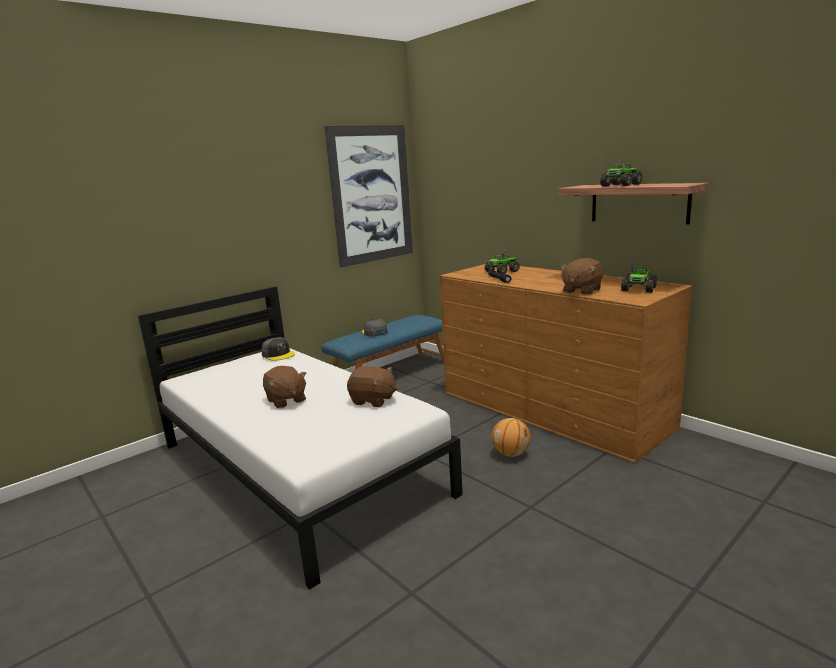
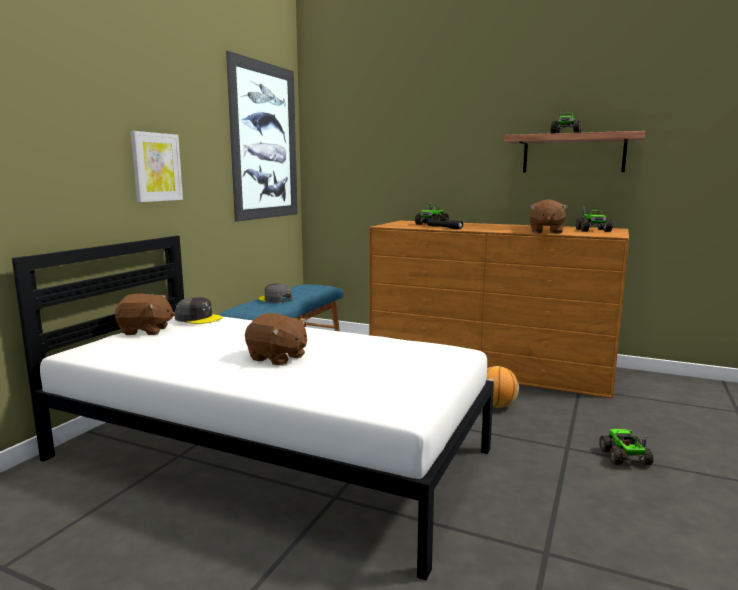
camera: 25 degrees left, 5 degrees down
brown plush toy [347,366,397,407] -> brown plush toy moved to [115,294,175,335]
none -> picture [131,131,183,202]
none -> toy truck [599,429,653,465]

